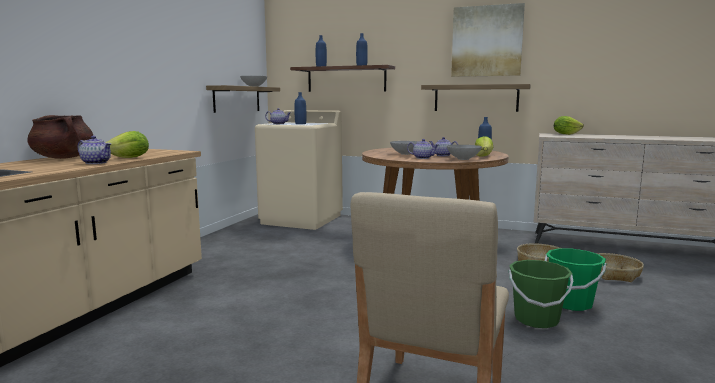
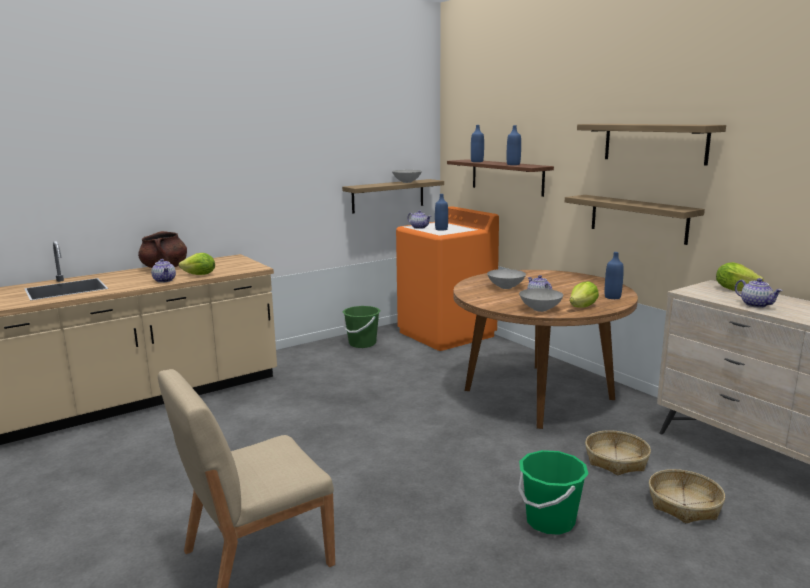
camera: 35 degrees right, 5 degrees up
beige washing machine [255,110,343,230] -> orange washing machine [396,206,499,351]
teapot [407,139,439,159] -> teapot moved to [735,278,783,308]
picture [451,3,525,77] -> shelf [577,124,726,166]
green bucket [509,260,573,328] -> green bucket moved to [343,306,380,348]

